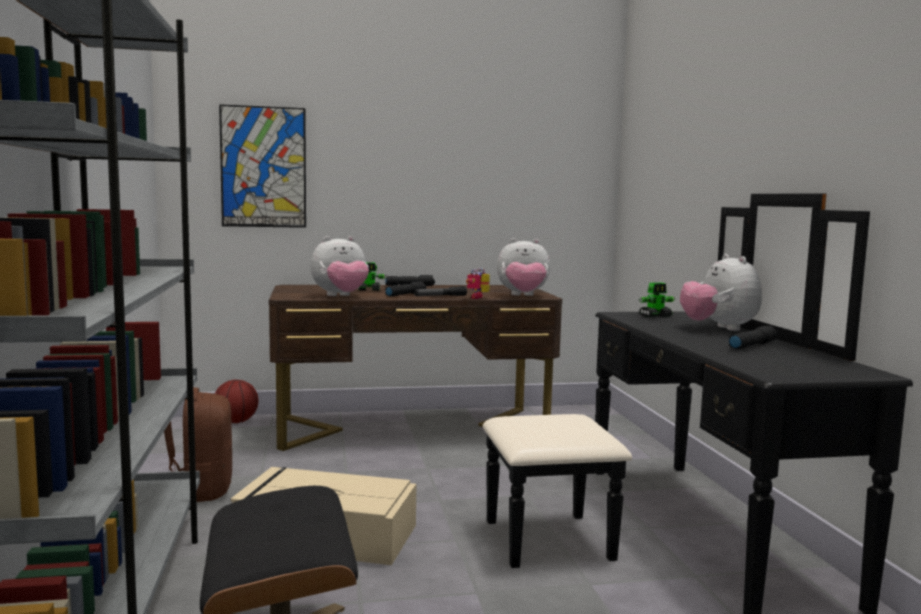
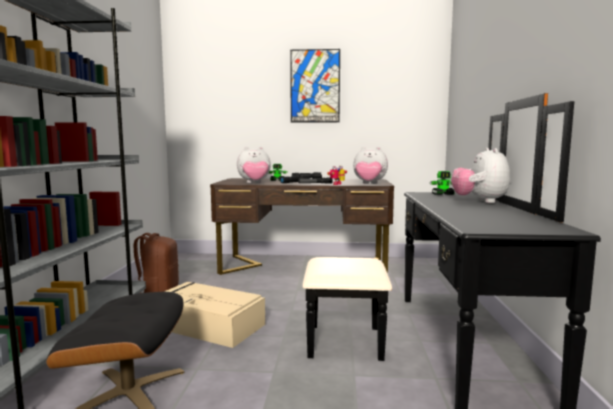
camera: 15 degrees right, 0 degrees up
basketball [215,380,258,423] -> none
picture [219,104,306,228] -> picture moved to [290,49,340,123]
black flashlight [729,325,778,349] -> none

